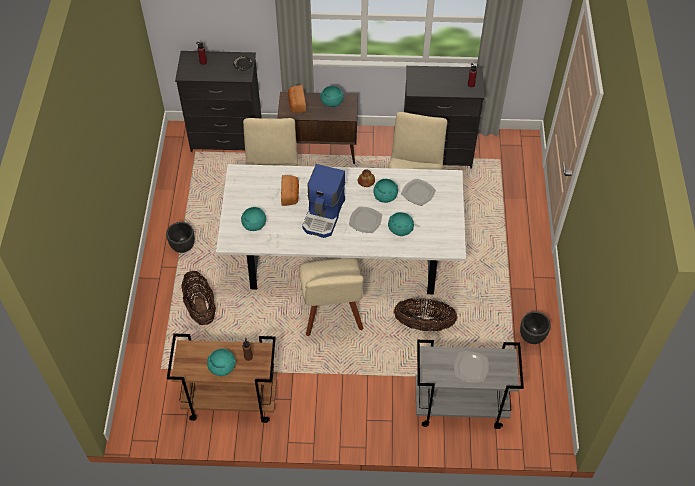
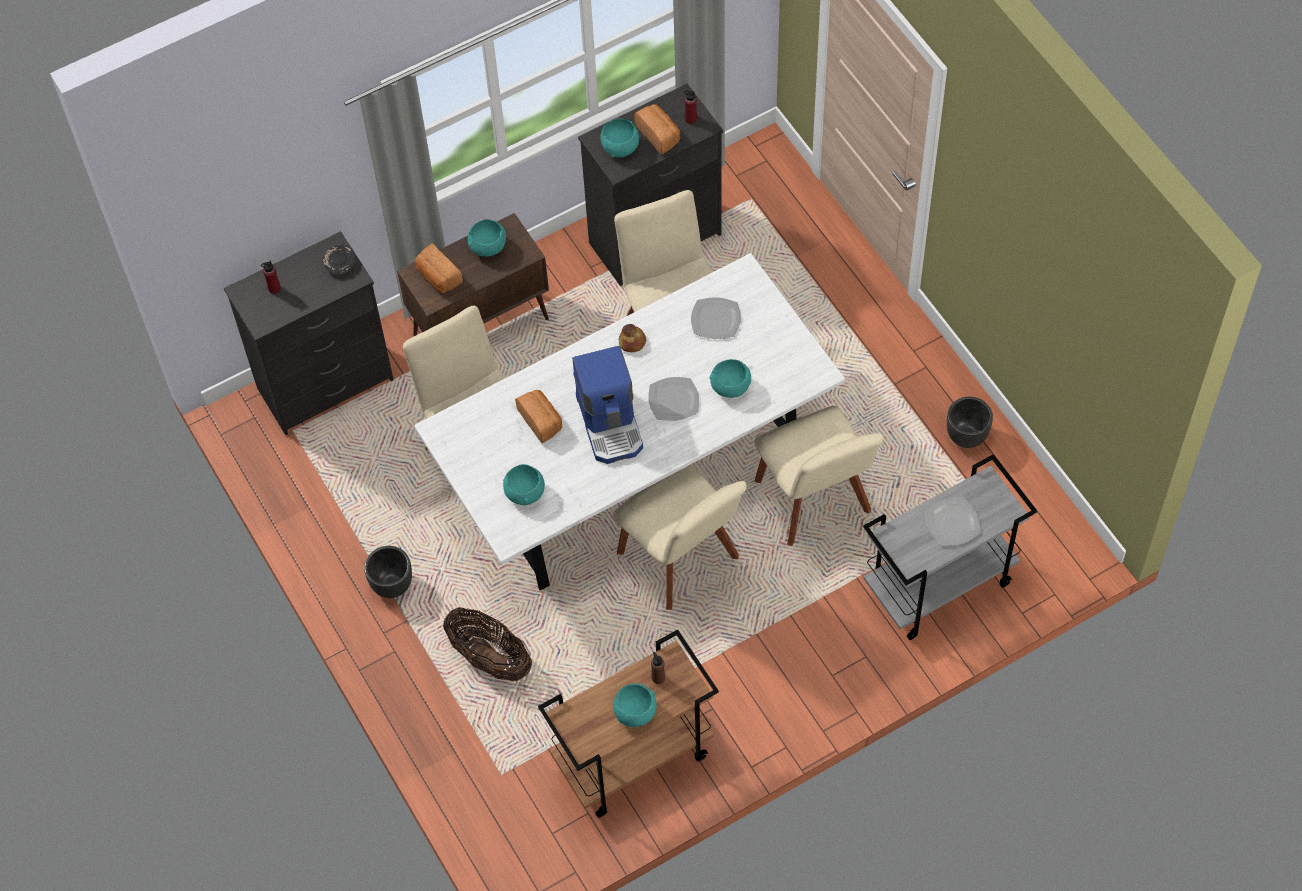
camera: 30 degrees left, 5 degrees up
turquoise bowl [374,179,398,203] -> turquoise bowl moved to [600,118,639,157]
basket [394,298,457,331] -> beige chair [755,406,884,546]
none -> bread [634,104,680,155]

